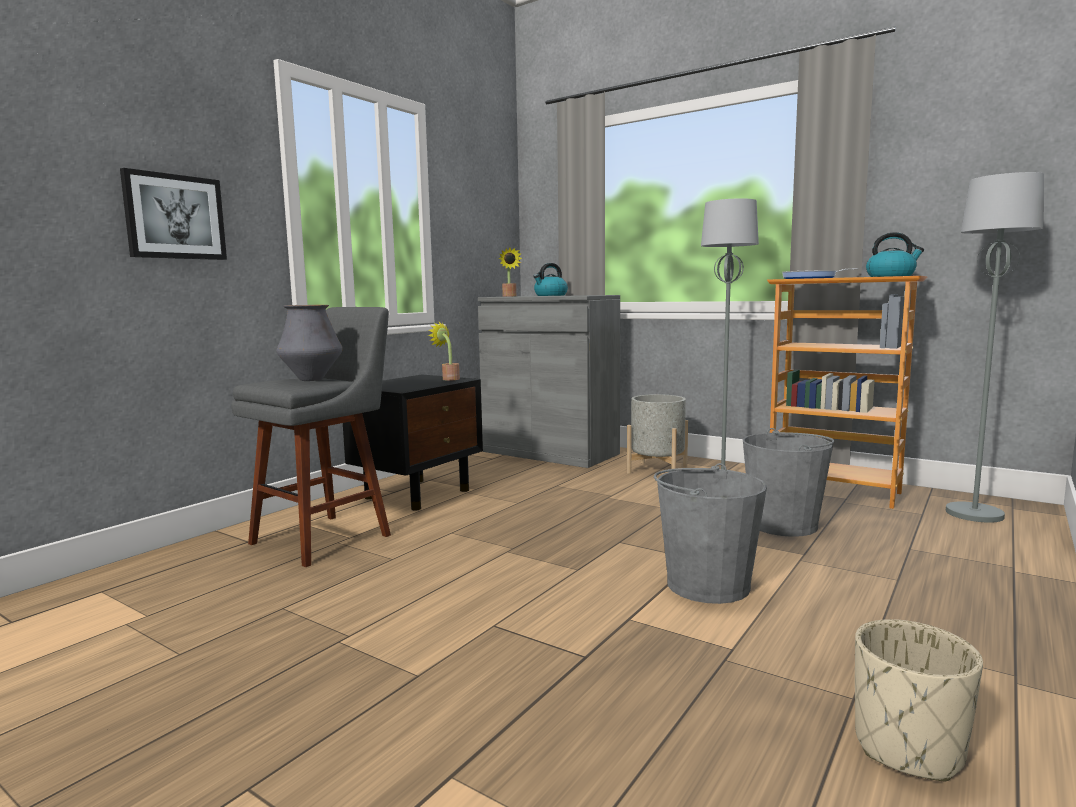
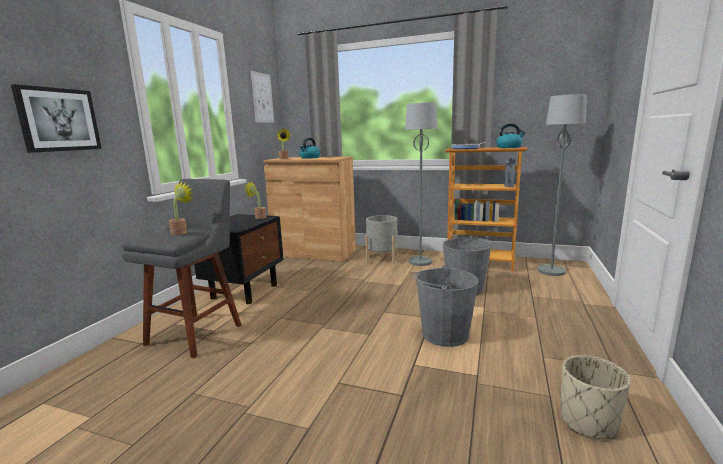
camera: 15 degrees left, 5 degrees up
vase [276,305,343,381] -> potted plant [169,182,192,235]
grey cabinet [478,295,620,468] -> brown cabinet [263,157,356,262]
none -> picture [251,71,274,123]

